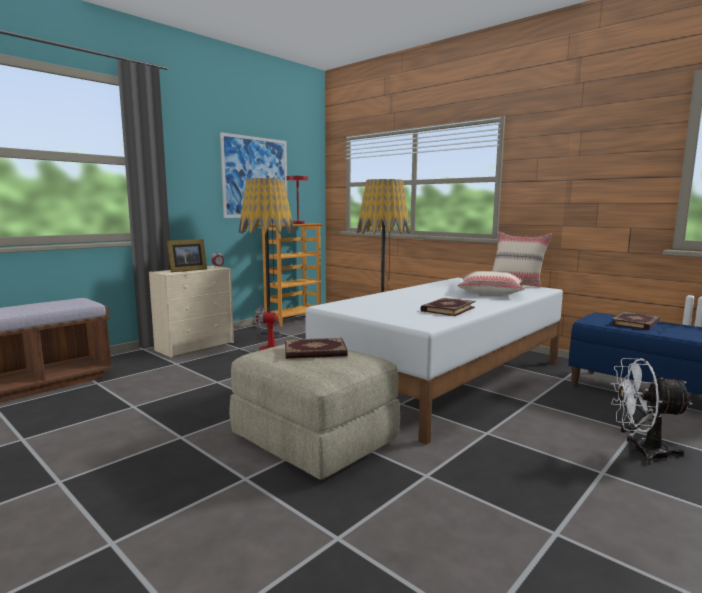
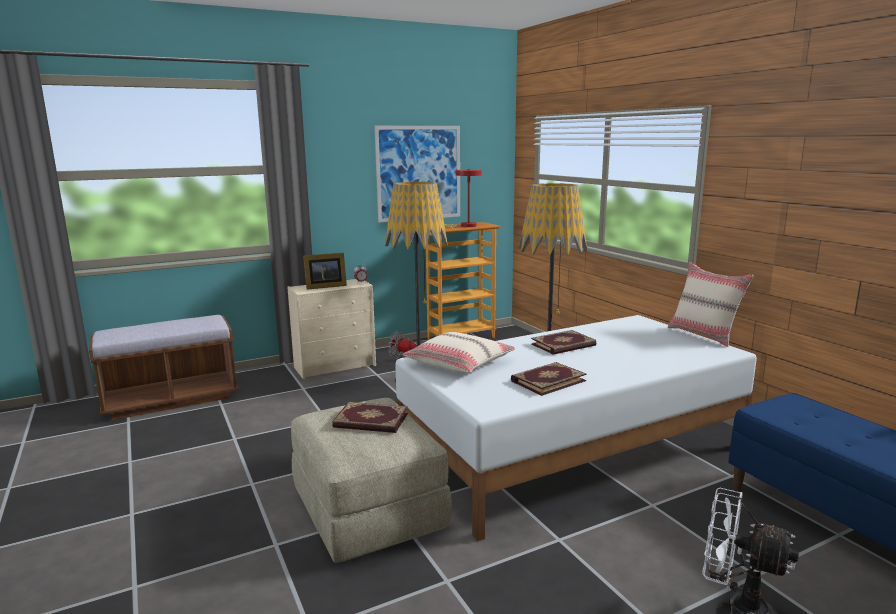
camera: 20 degrees right, 5 degrees up
beige pillow [458,271,525,295] -> beige pillow moved to [402,332,516,373]
book [611,311,660,330] -> book moved to [531,330,597,355]

